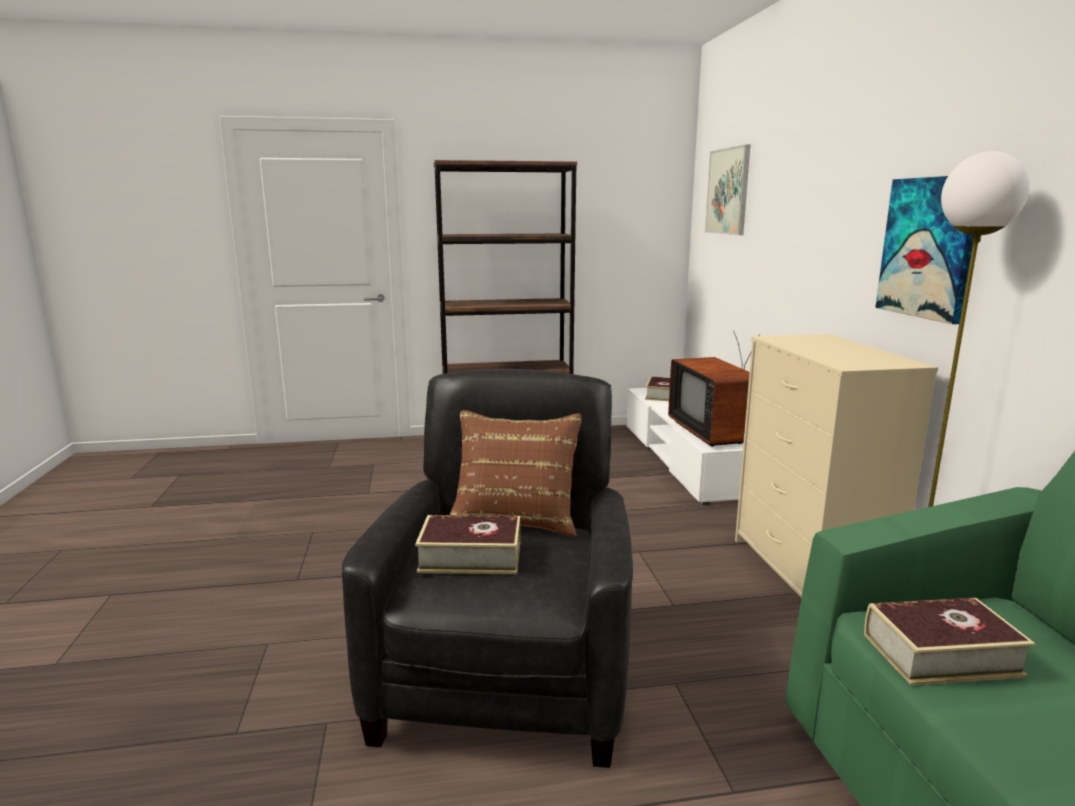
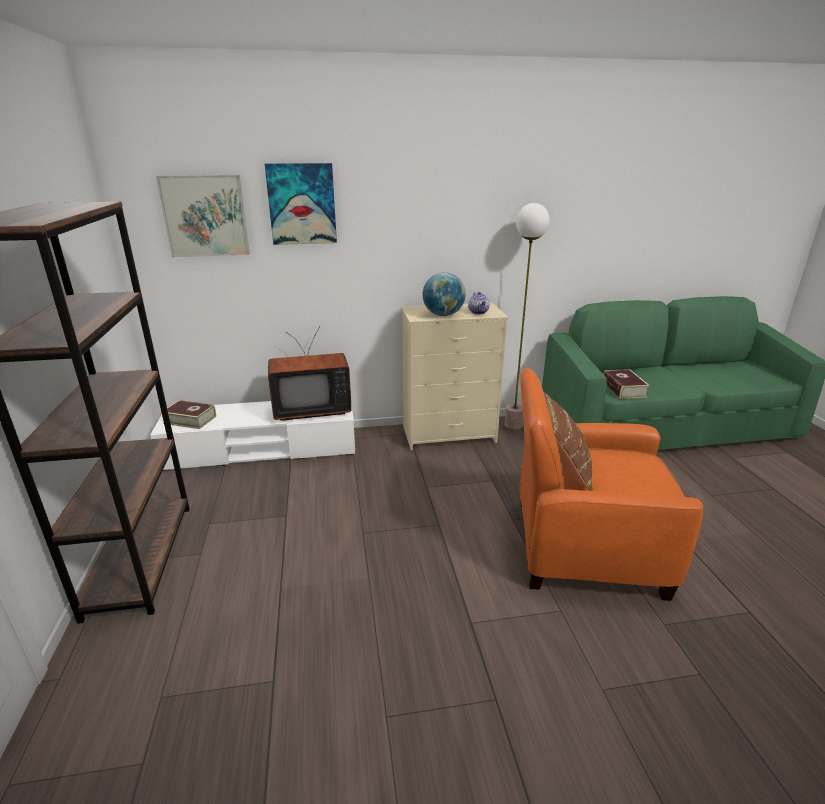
camera: 90 degrees left, 10 degrees up
black armchair [342,369,633,768] -> orange armchair [519,368,703,601]
book [415,515,520,574] -> none
picture [875,176,973,324] -> picture moved to [265,163,337,245]
none -> globe [422,272,466,316]
none -> teapot [468,292,490,314]

